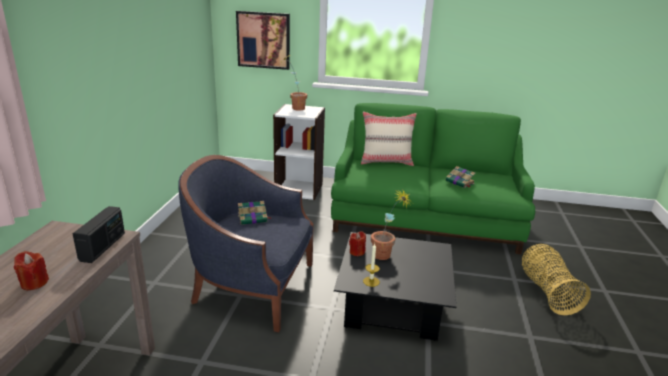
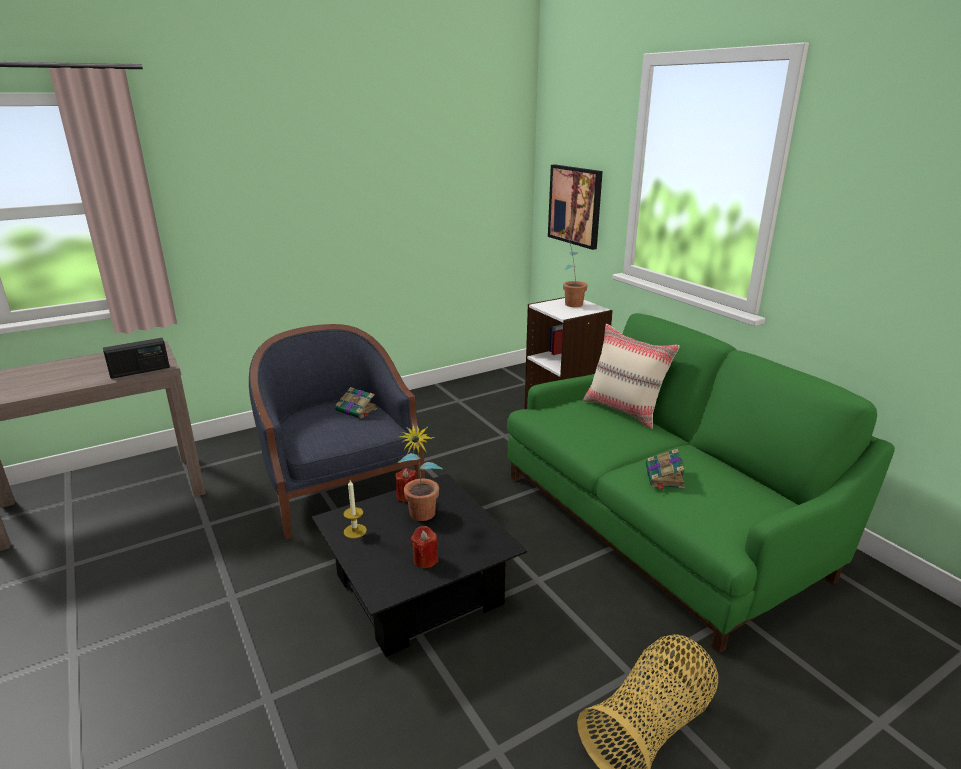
camera: 50 degrees right, 0 degrees up
red candle [14,251,49,290] -> red candle moved to [411,526,438,568]

